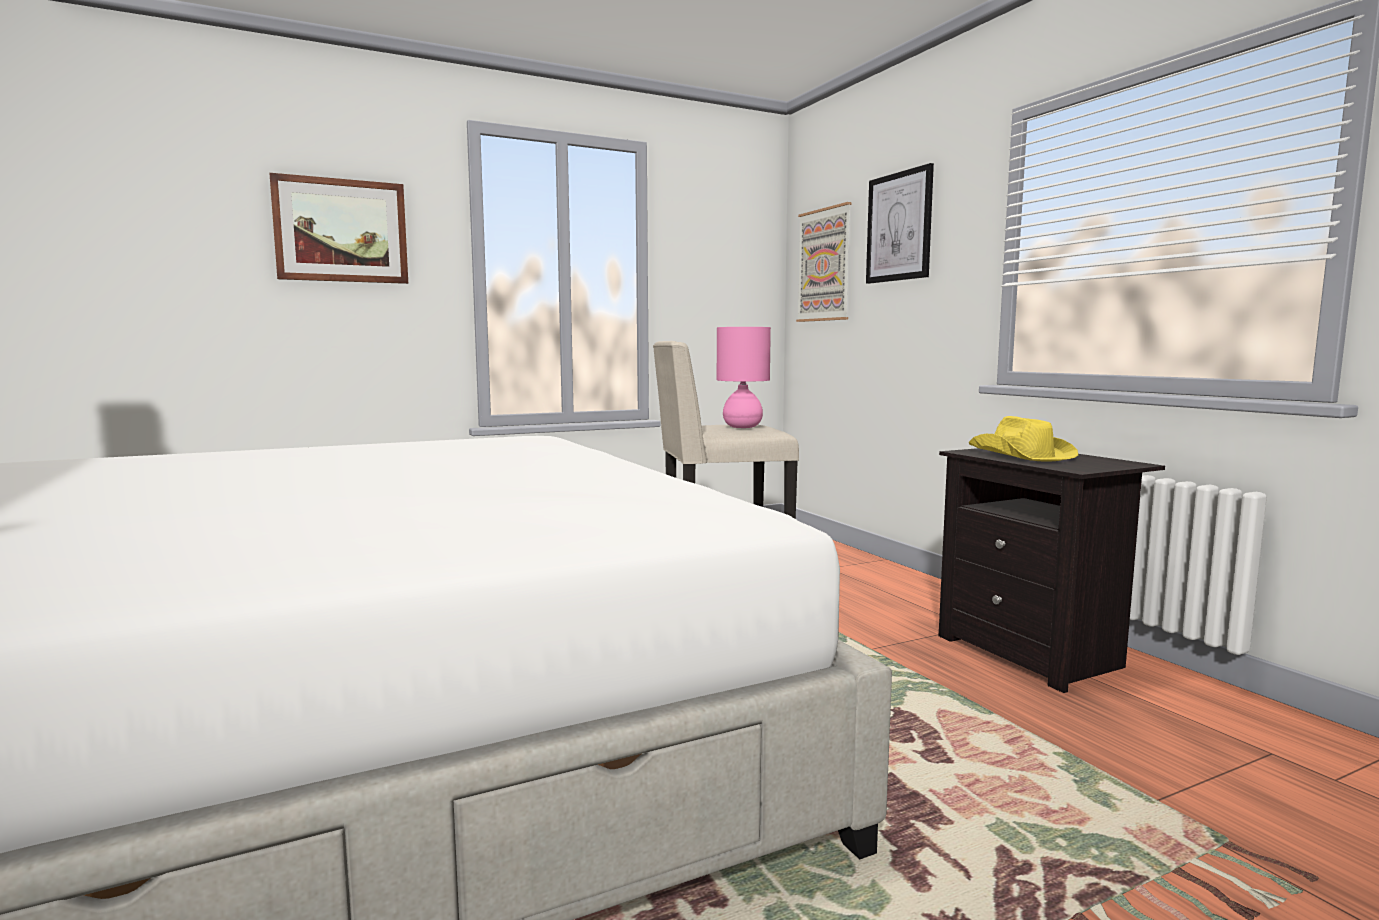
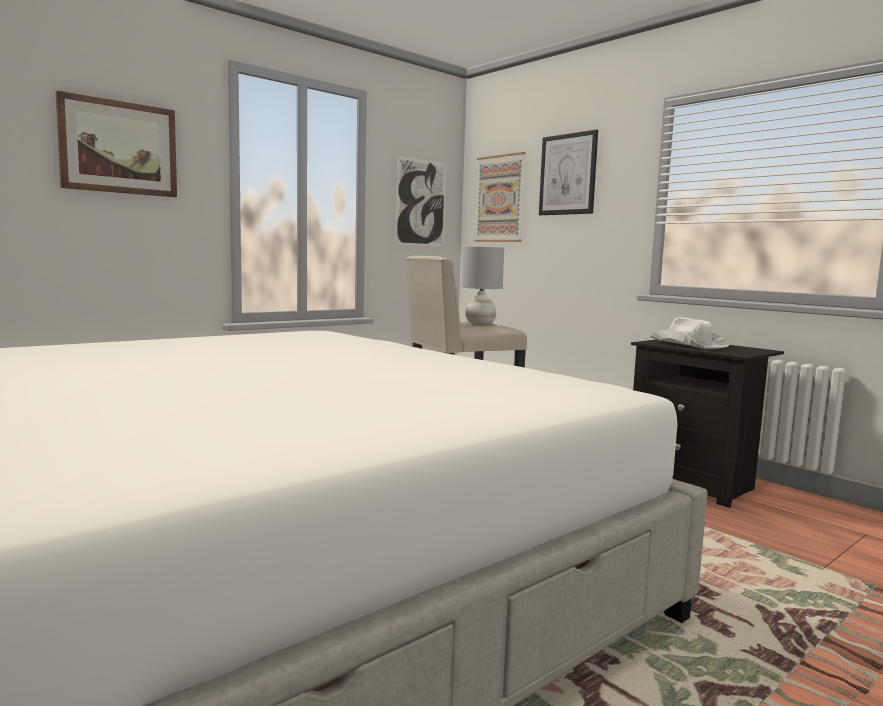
camera: 15 degrees left, 0 degrees up
pink table lamp [717,327,771,428] -> grey table lamp [461,246,504,325]
yellow hat [969,416,1078,462] -> white hat [650,317,729,349]
none -> picture [395,156,446,246]

